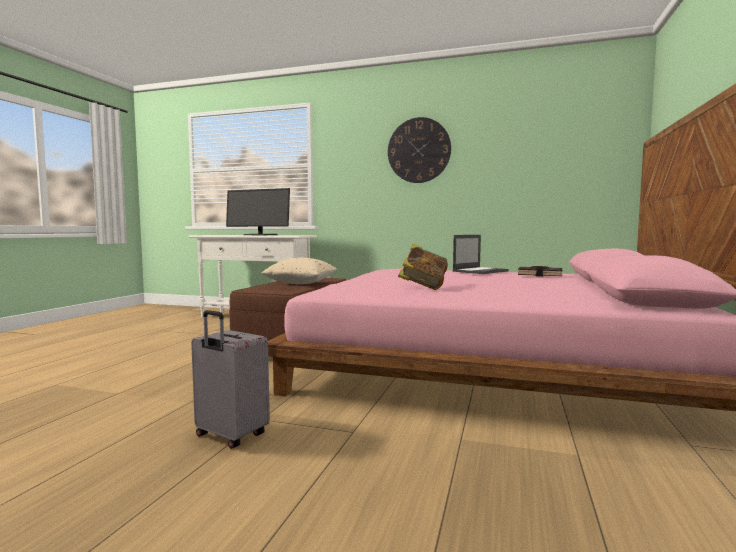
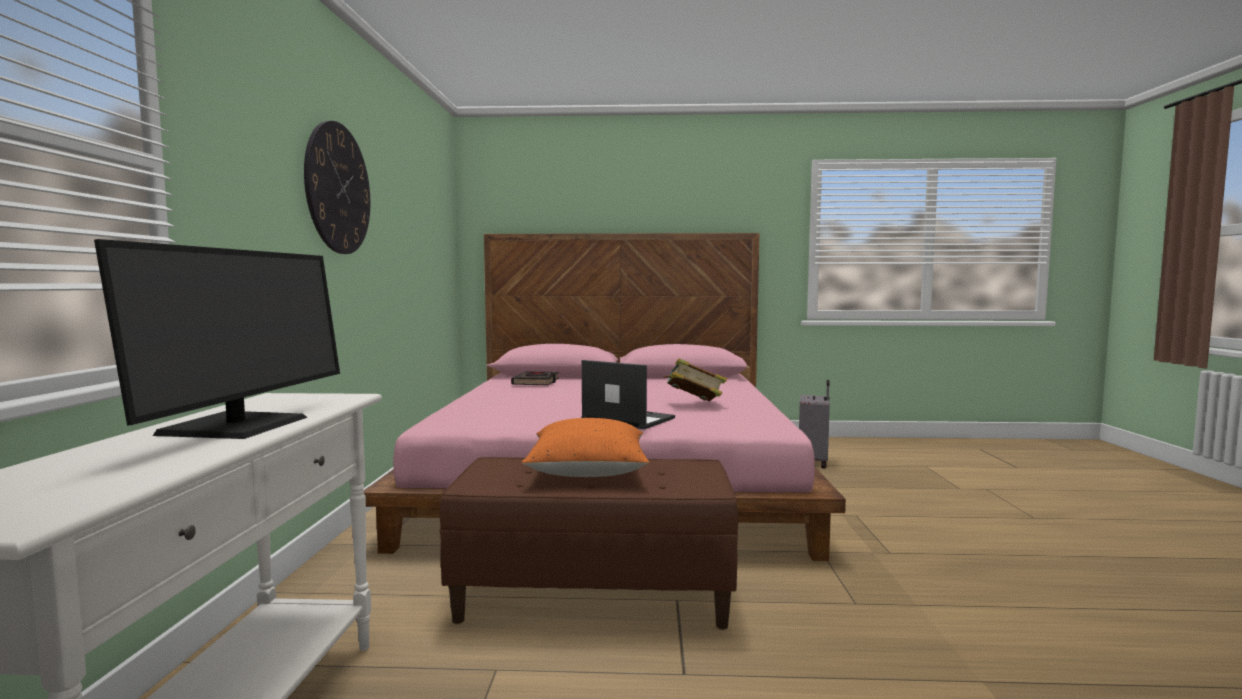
camera: 105 degrees left, 0 degrees up
grey suitcase [191,310,270,449] -> grey suitcase moved to [799,379,830,469]
beige pillow [261,258,337,284] -> orange pillow [522,418,649,477]
laptop [453,235,509,274] -> laptop moved to [581,360,675,429]

